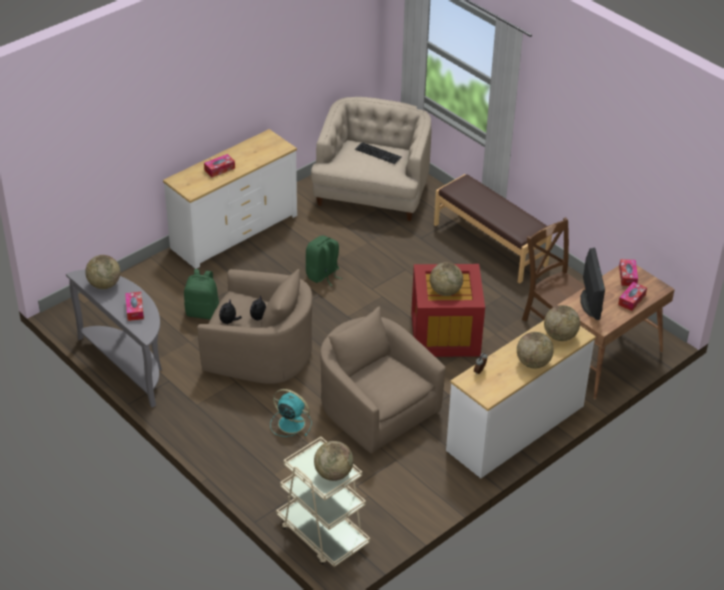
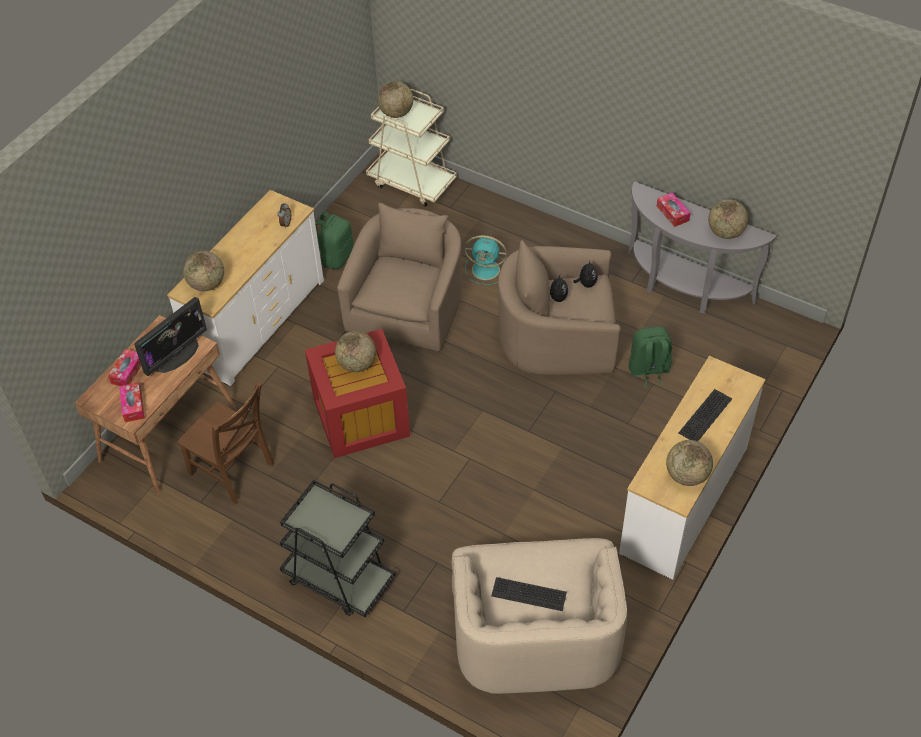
camera: 165 degrees right, 10 degrees up
tissue box [204,154,235,177] -> keyboard [679,389,732,441]
green backpack [306,235,342,286] -> green backpack moved to [315,211,354,269]
beige armchair [320,306,446,454] -> beige armchair turned 105 degrees counterclockwise [337,203,462,351]
brown bench [434,174,552,284] -> black cart [280,480,396,617]
globe [517,332,554,369] -> globe moved to [666,440,713,486]
monitor [580,248,605,320] -> monitor turned 120 degrees counterclockwise [134,297,207,376]

